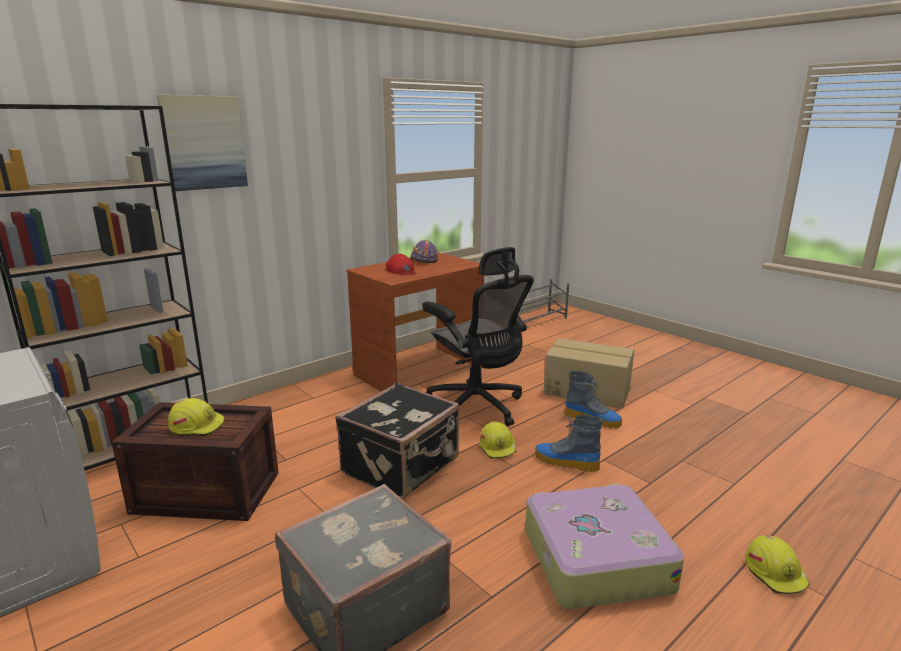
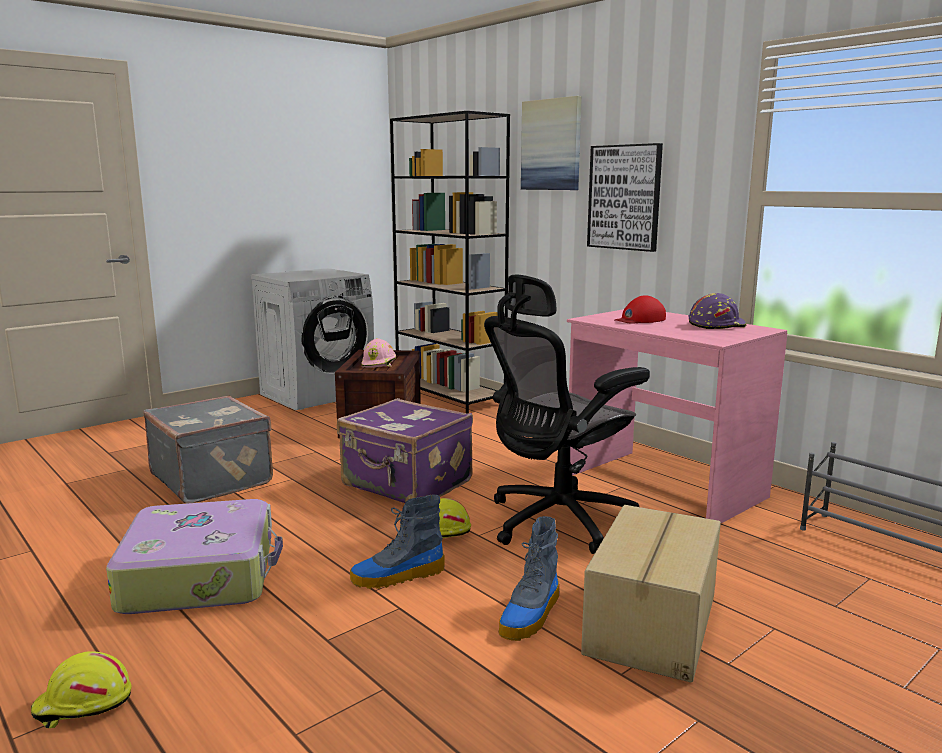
camera: 90 degrees right, 5 degrees down
yellow hard hat [168,398,225,436] -> pink hard hat [361,338,396,368]
black suitcase [335,383,460,499] -> purple suitcase [337,398,473,503]
brown desk [346,252,484,391] -> pink desk [567,309,788,523]
boot [535,414,603,472] -> boot turned 135 degrees counterclockwise [350,494,444,589]
none -> picture [587,143,663,252]

